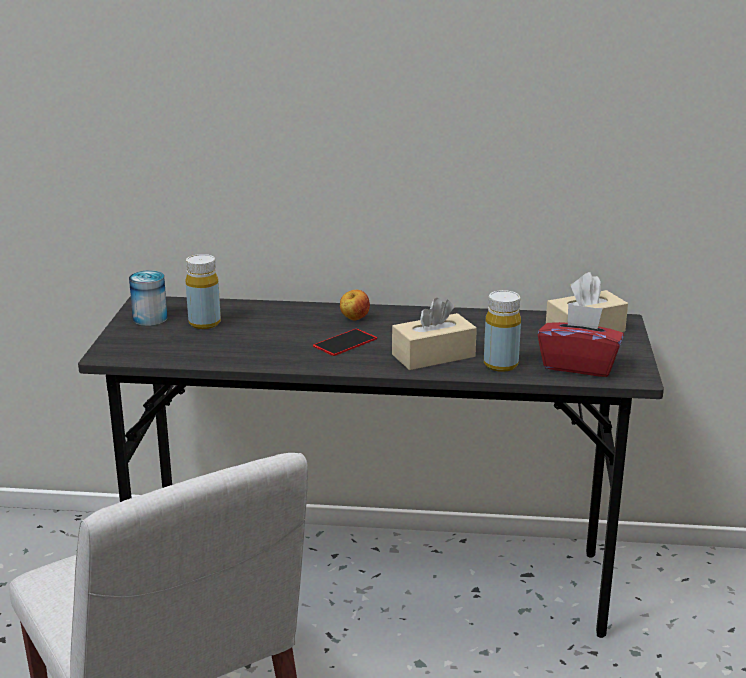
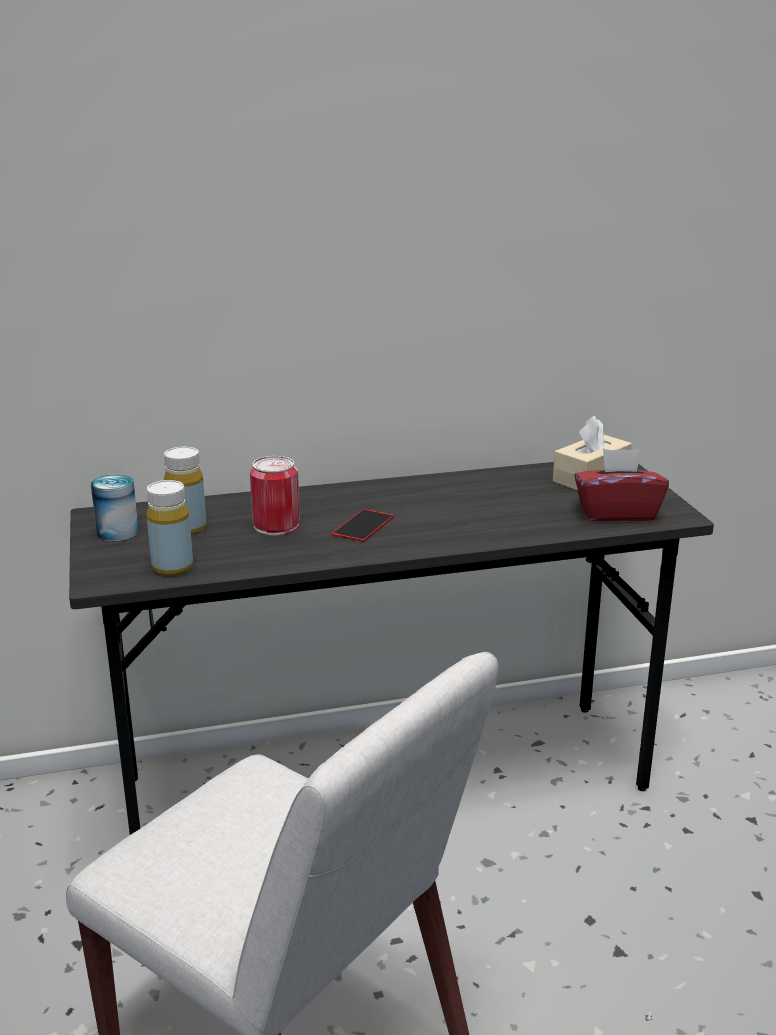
camera: 20 degrees left, 0 degrees up
apple [340,290,370,321] -> none
beige tissue box [392,297,477,370] -> none
yellow bottle [484,290,521,372] -> yellow bottle moved to [147,480,193,576]
none -> can [250,456,300,535]

